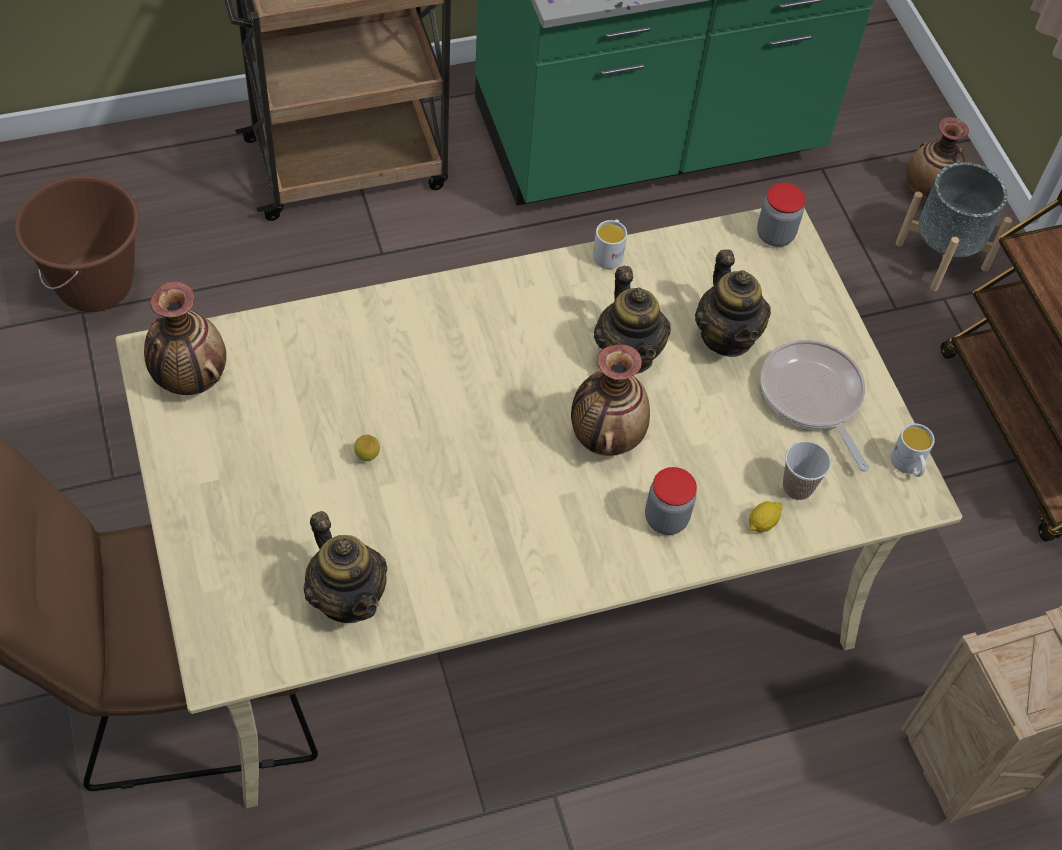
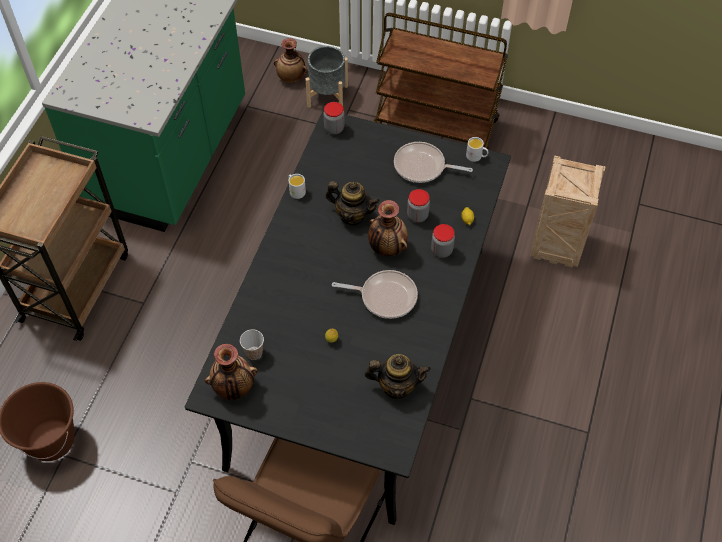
camera: 50 degrees left, 0 degrees up
beige dining table [115,208,962,809] -> black dining table [184,110,511,525]
teapot [695,249,771,357] -> none
cup [783,441,831,500] -> cup moved to [240,329,264,360]
none -> frying pan [332,270,418,319]
none -> jar [407,189,430,223]

